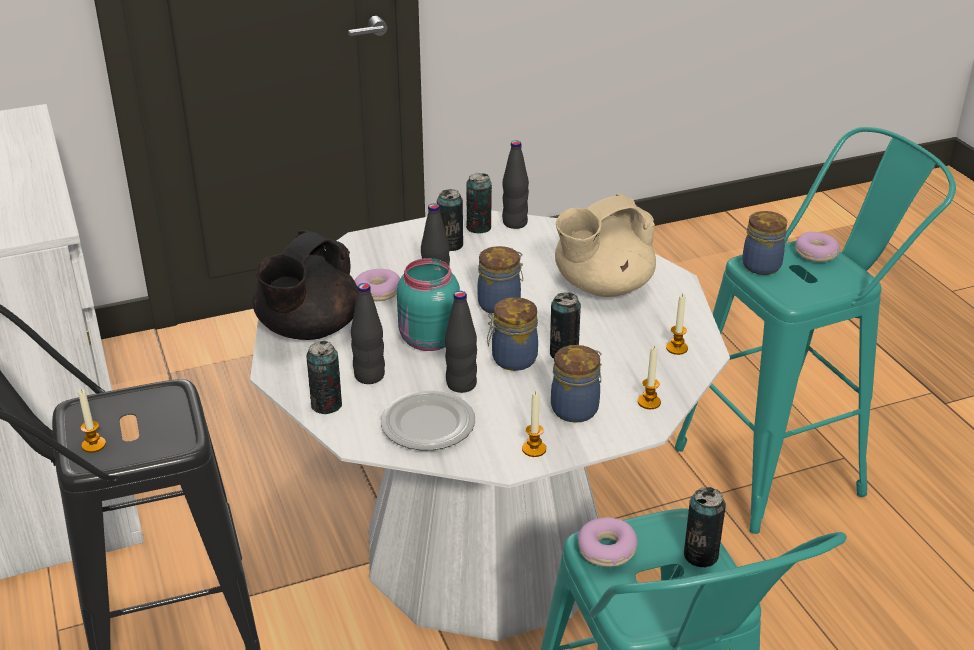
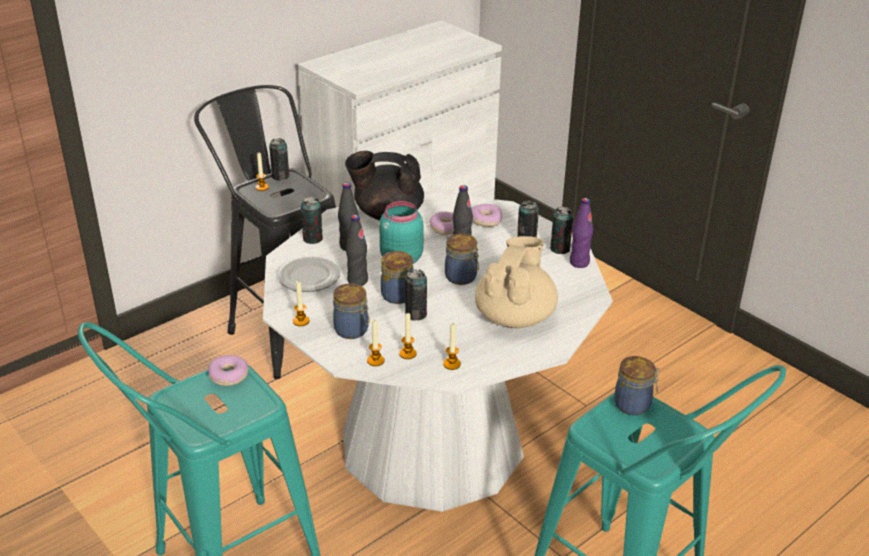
camera: 70 degrees right, 0 degrees up
black bottle [502,141,529,229] -> purple bottle [570,198,593,268]
beige teapot [555,193,656,297] -> beige teapot turned 75 degrees clockwise [475,236,558,328]
can [684,487,726,567] -> can moved to [269,138,289,181]
donut [795,232,840,262] -> donut moved to [472,204,503,227]
none -> candle [399,313,417,359]

